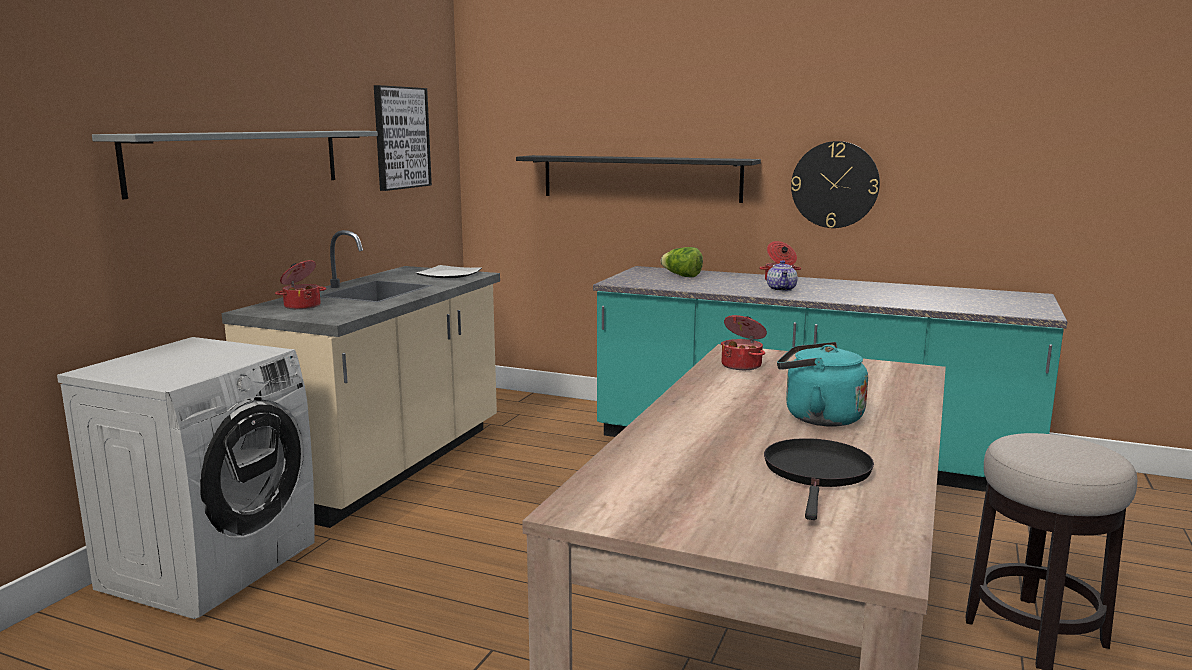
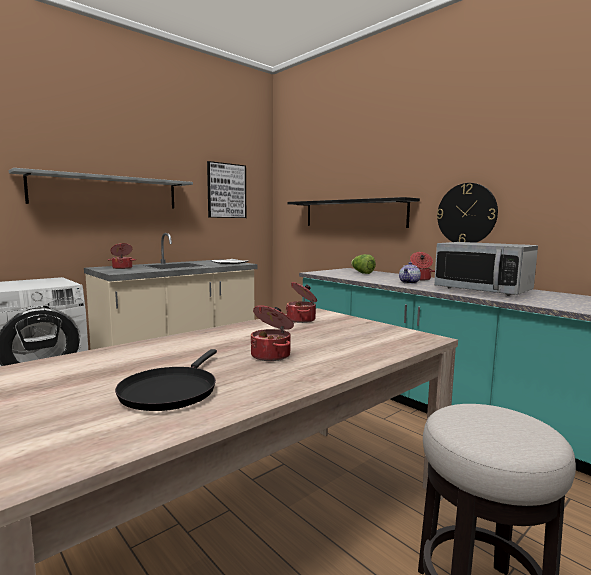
camera: 25 degrees right, 5 degrees down
black frying pan [764,438,874,520] -> black frying pan turned 150 degrees clockwise [115,349,217,411]
turquoise kettle [777,342,868,427] -> cooking pot [251,305,294,361]
none -> microwave [434,242,538,296]

